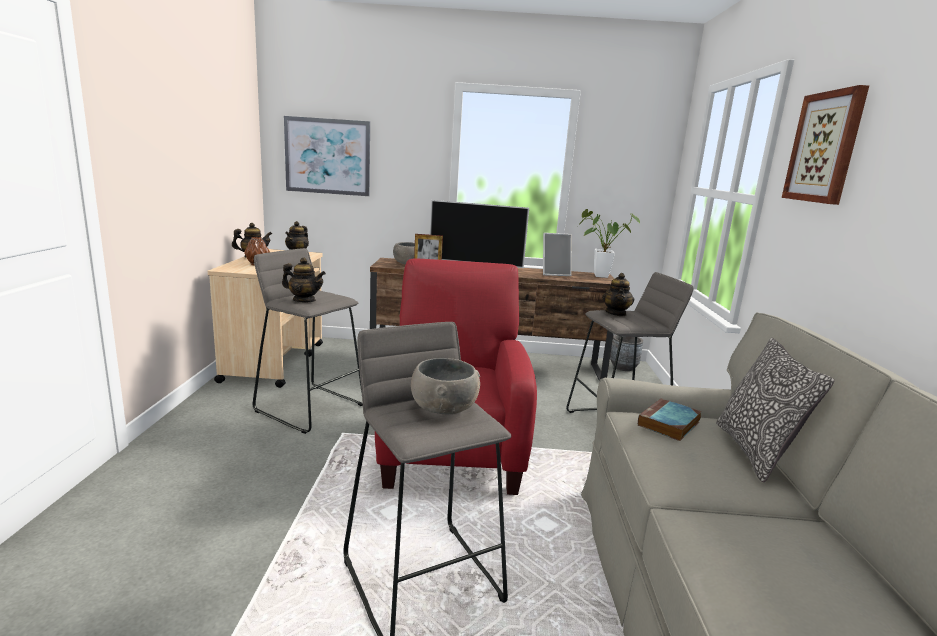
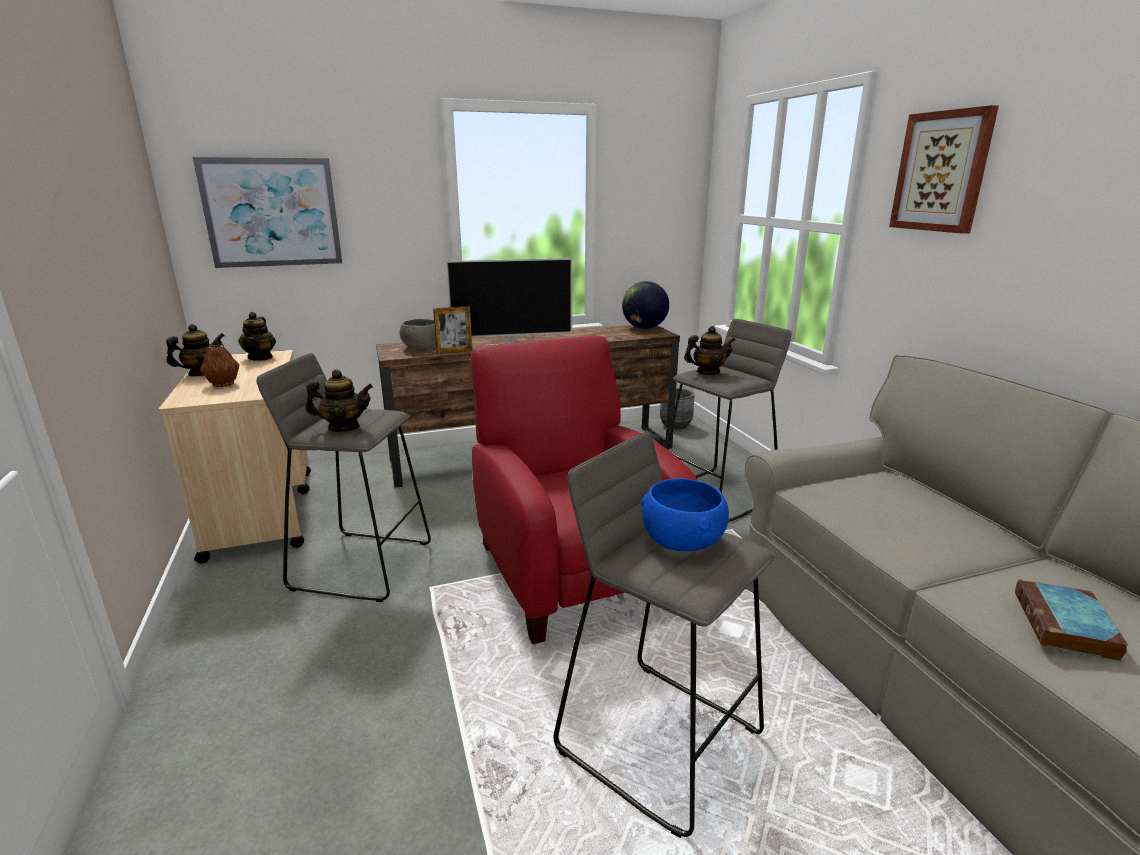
camera: 20 degrees left, 5 degrees up
grey bowl [411,358,480,414] -> blue bowl [641,478,729,551]
picture frame [543,233,572,276] -> none
potted plant [578,209,640,278] -> globe [622,281,669,329]
teapot [602,273,634,316] -> teapot turned 90 degrees counterclockwise [684,326,735,375]
book [638,398,702,441] -> book moved to [1015,579,1129,661]
pillow [716,338,835,482] -> none

